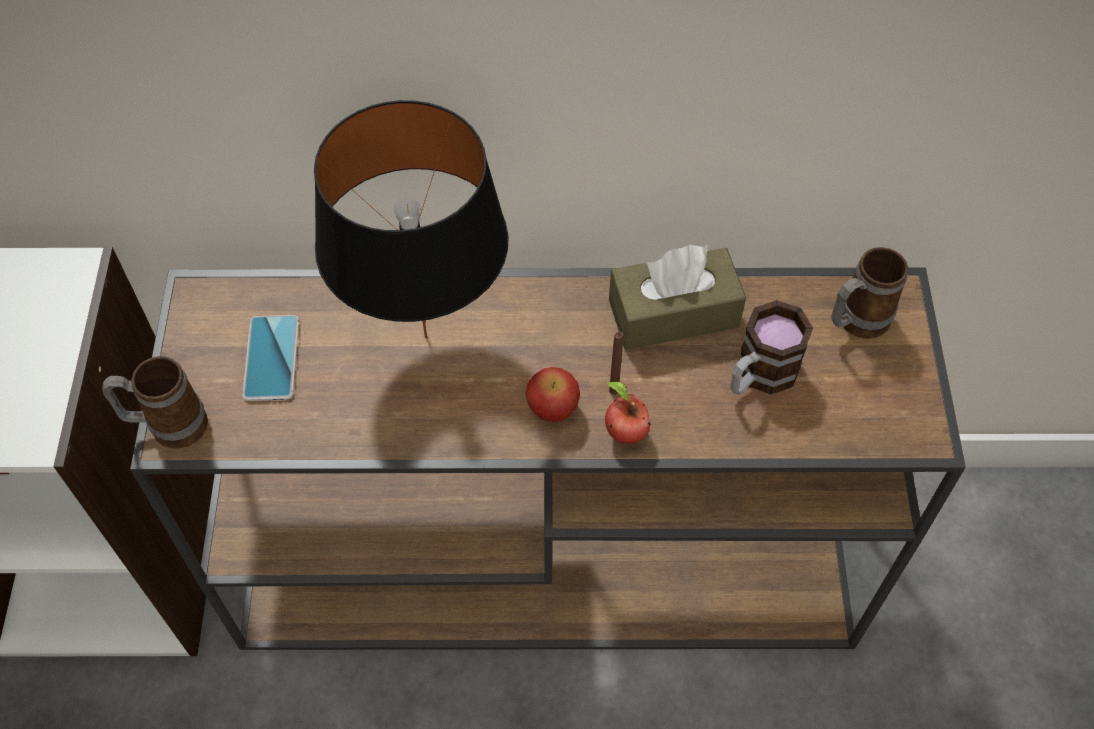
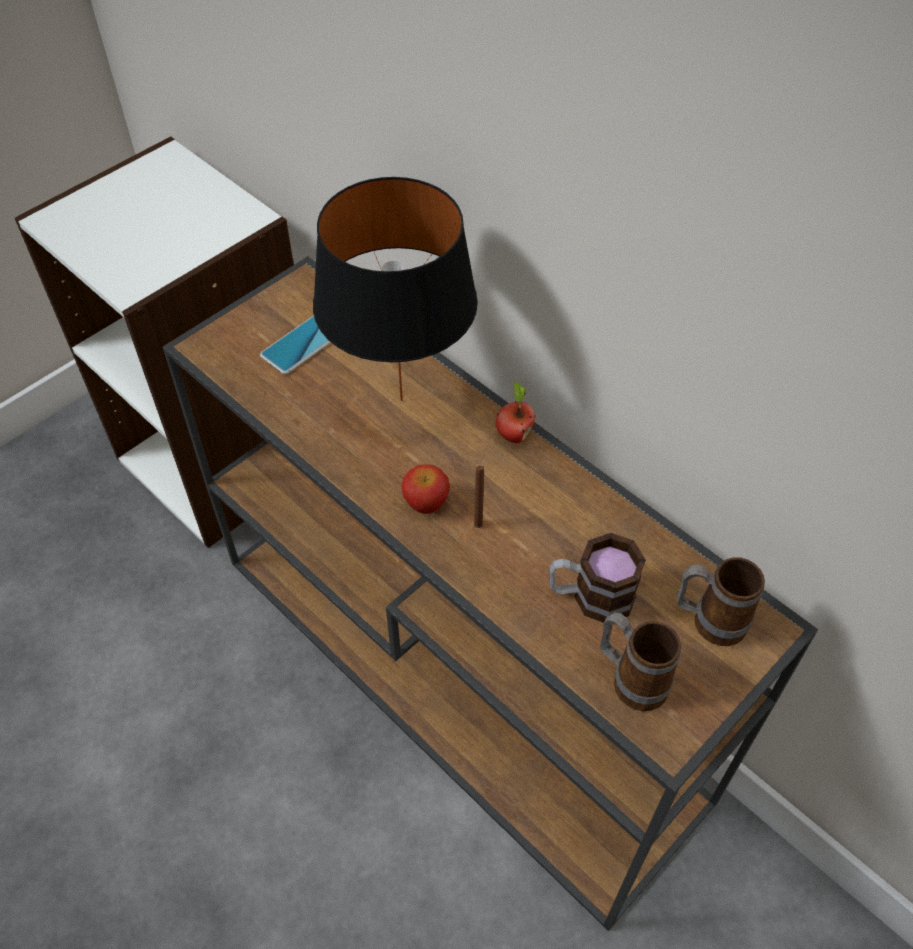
camera: 45 degrees right, 5 degrees down
mug [102,356,208,449] -> mug moved to [600,612,681,711]
apple [605,382,650,443] -> apple moved to [496,382,535,443]
brown tissue box [609,244,746,350] -> none

